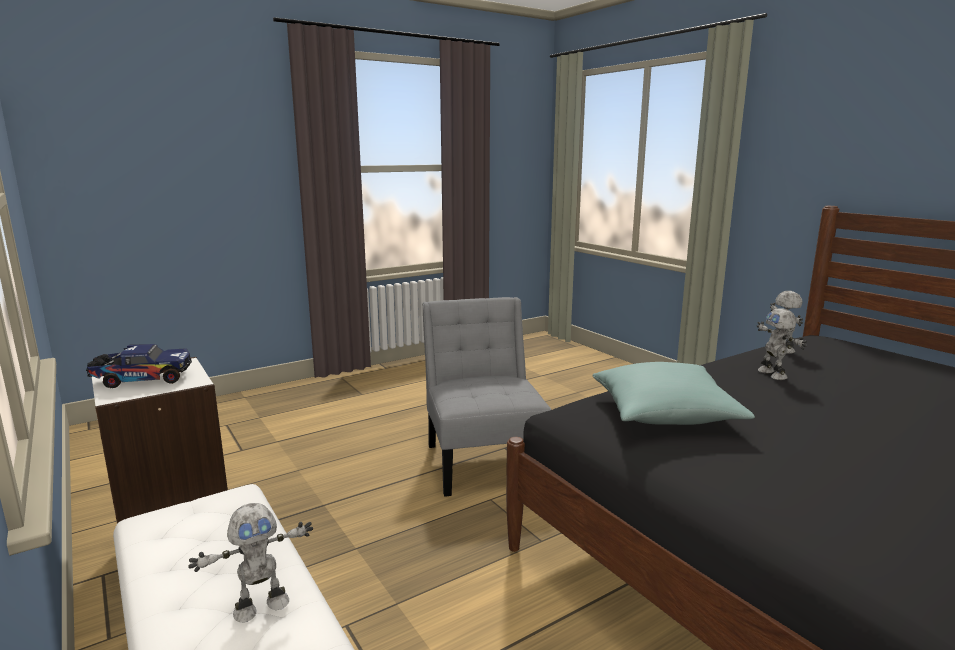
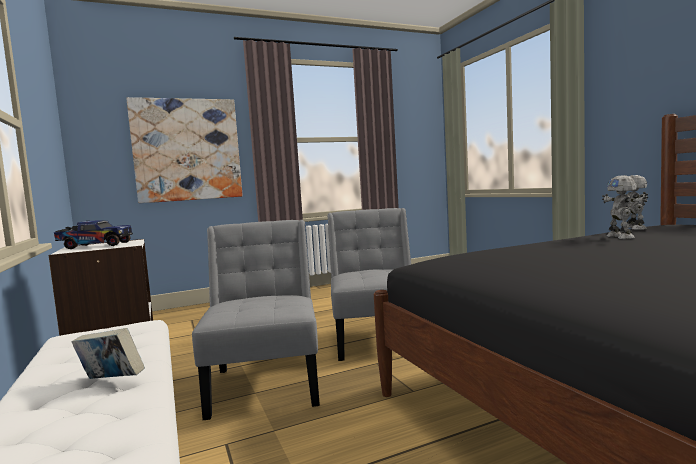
camera: 10 degrees right, 10 degrees down
toy robot [188,503,313,623] -> book [71,328,145,379]
turquoise pillow [592,362,755,425] -> none
none -> picture [126,97,243,203]
none -> grey chair [192,220,320,420]

